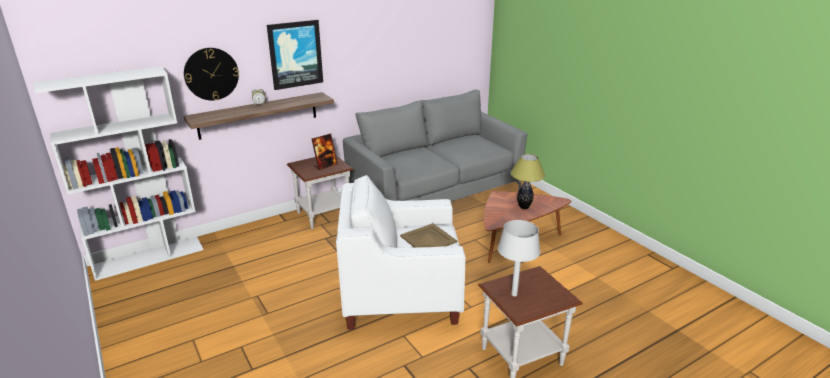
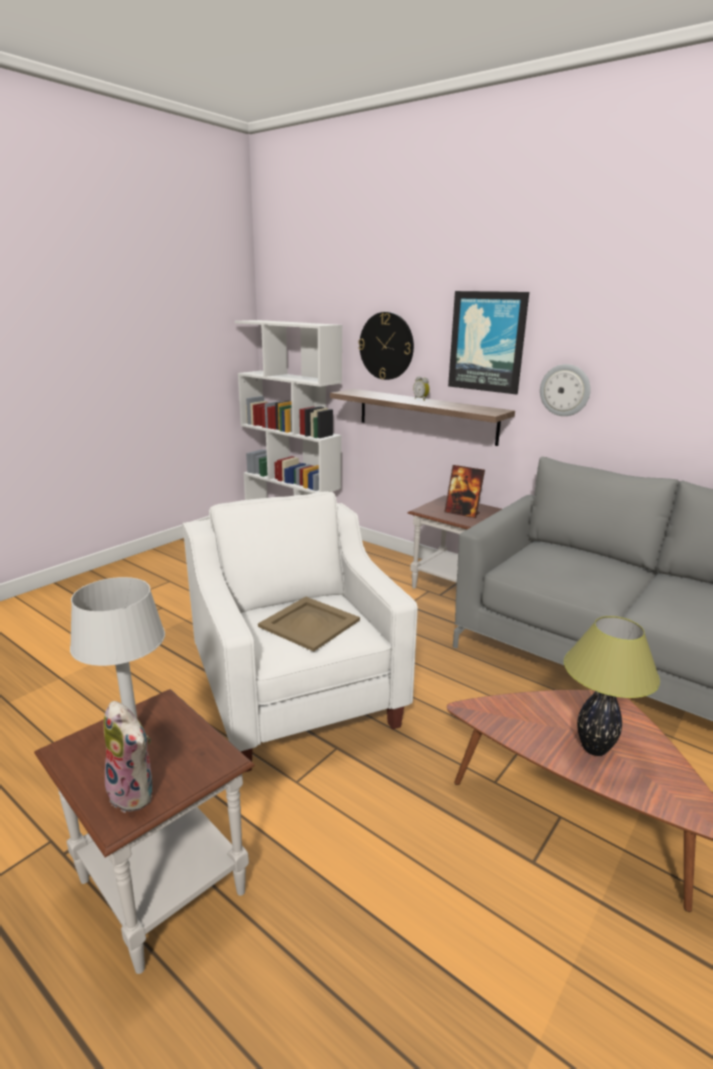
camera: 70 degrees right, 5 degrees down
none -> plush toy [103,701,152,813]
none -> wall clock [540,364,591,416]

